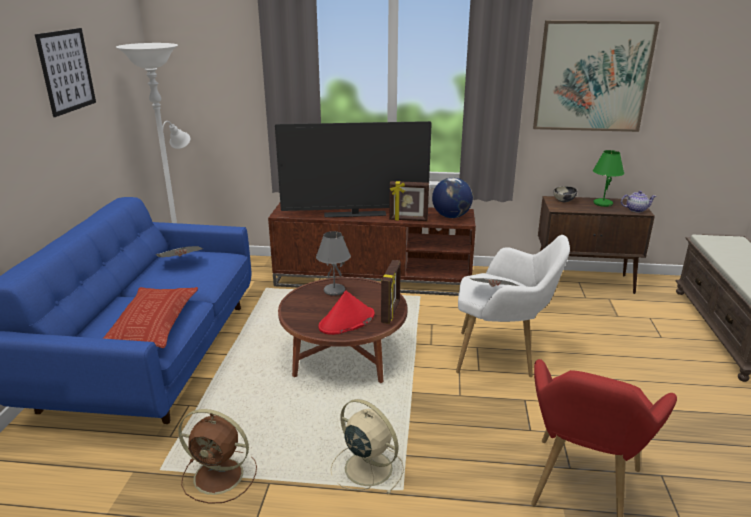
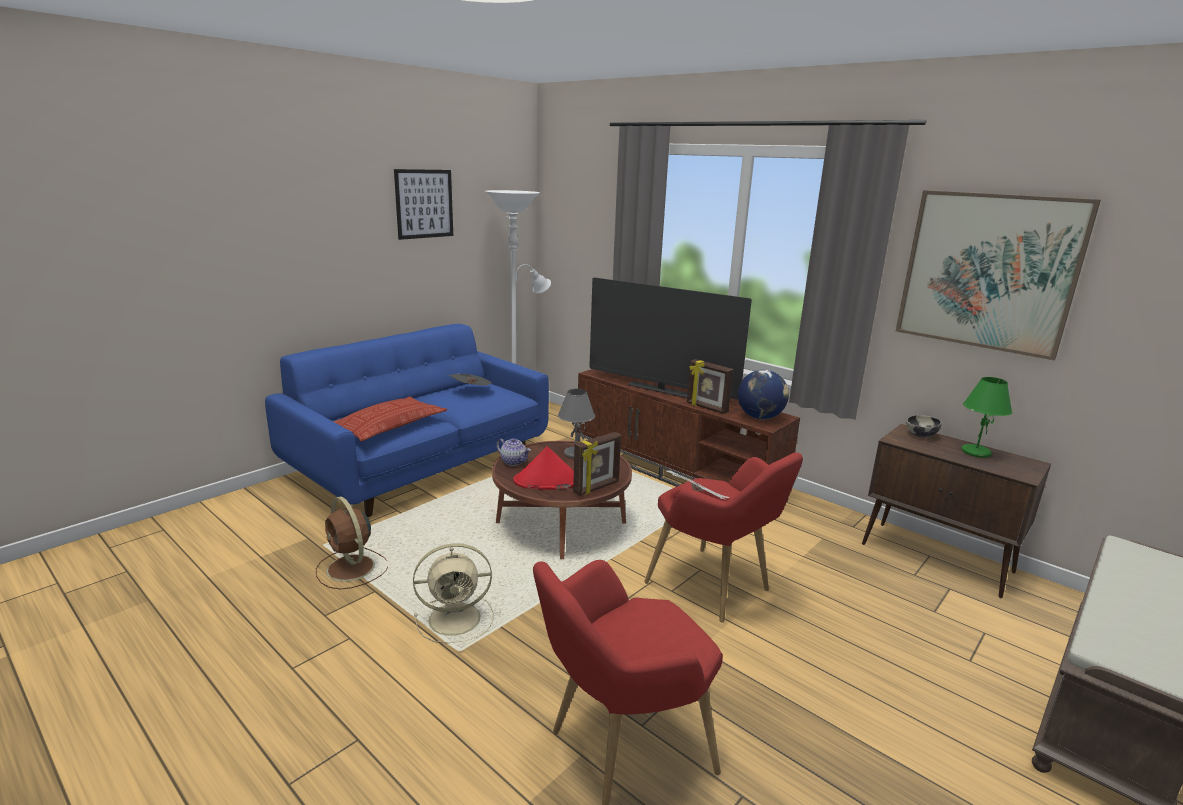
camera: 35 degrees right, 5 degrees down
beige fan [330,399,404,494] -> beige fan turned 90 degrees clockwise [413,543,494,643]
white armchair [456,235,570,377] -> red armchair [644,452,803,622]
teapot [621,191,657,213] -> teapot moved to [496,438,531,466]

